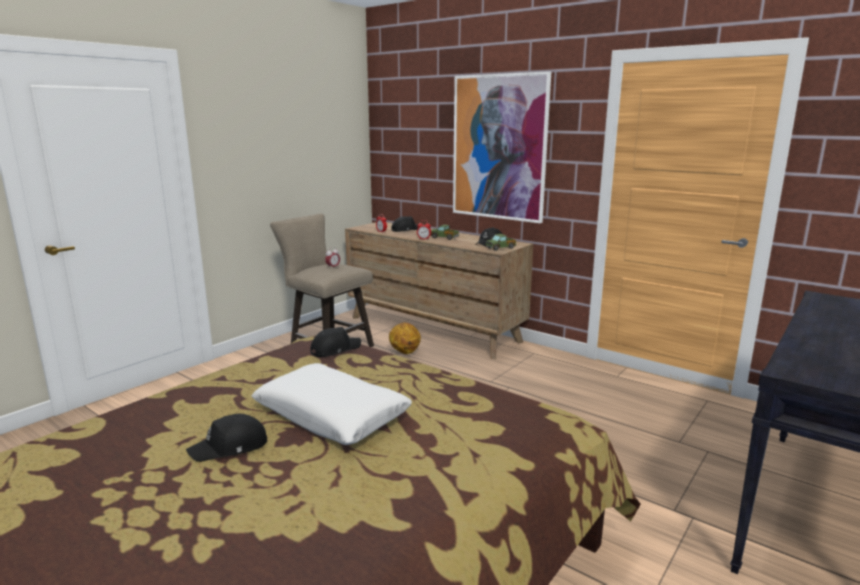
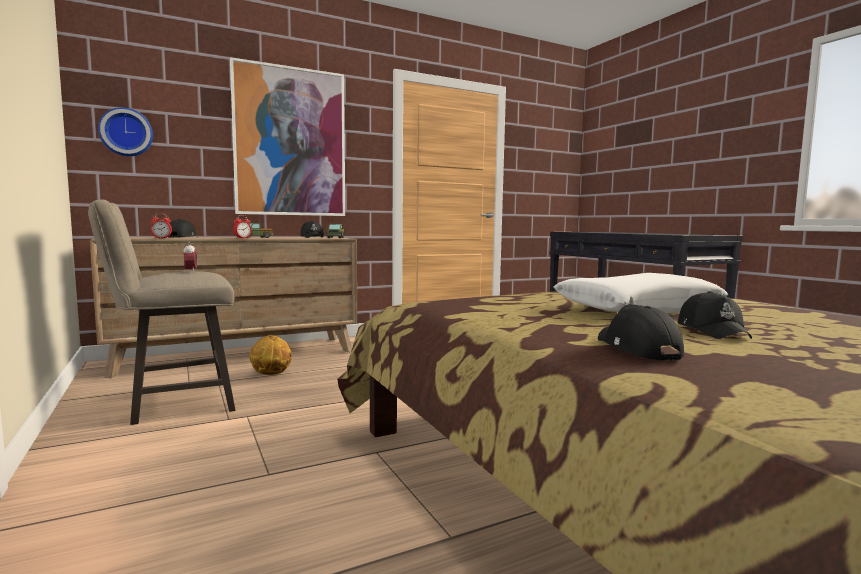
camera: 65 degrees left, 10 degrees down
black cap [311,327,361,357] -> black cap moved to [598,304,684,360]
none -> wall clock [98,107,153,156]

